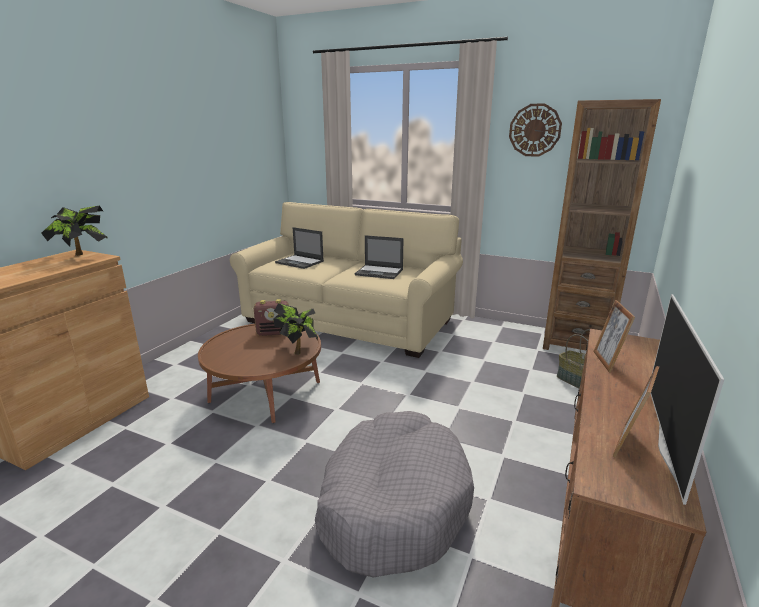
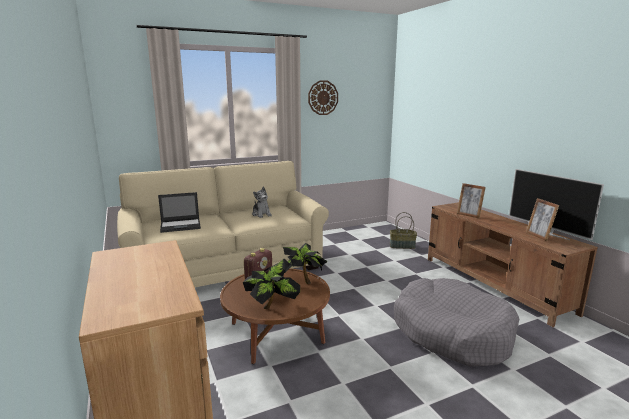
camera: 50 degrees left, 5 degrees down
potted plant [41,205,107,256] -> potted plant moved to [243,259,300,309]
laptop [355,235,404,279] -> plush toy [252,187,272,218]
brown bookcase [543,99,661,350] -> none

